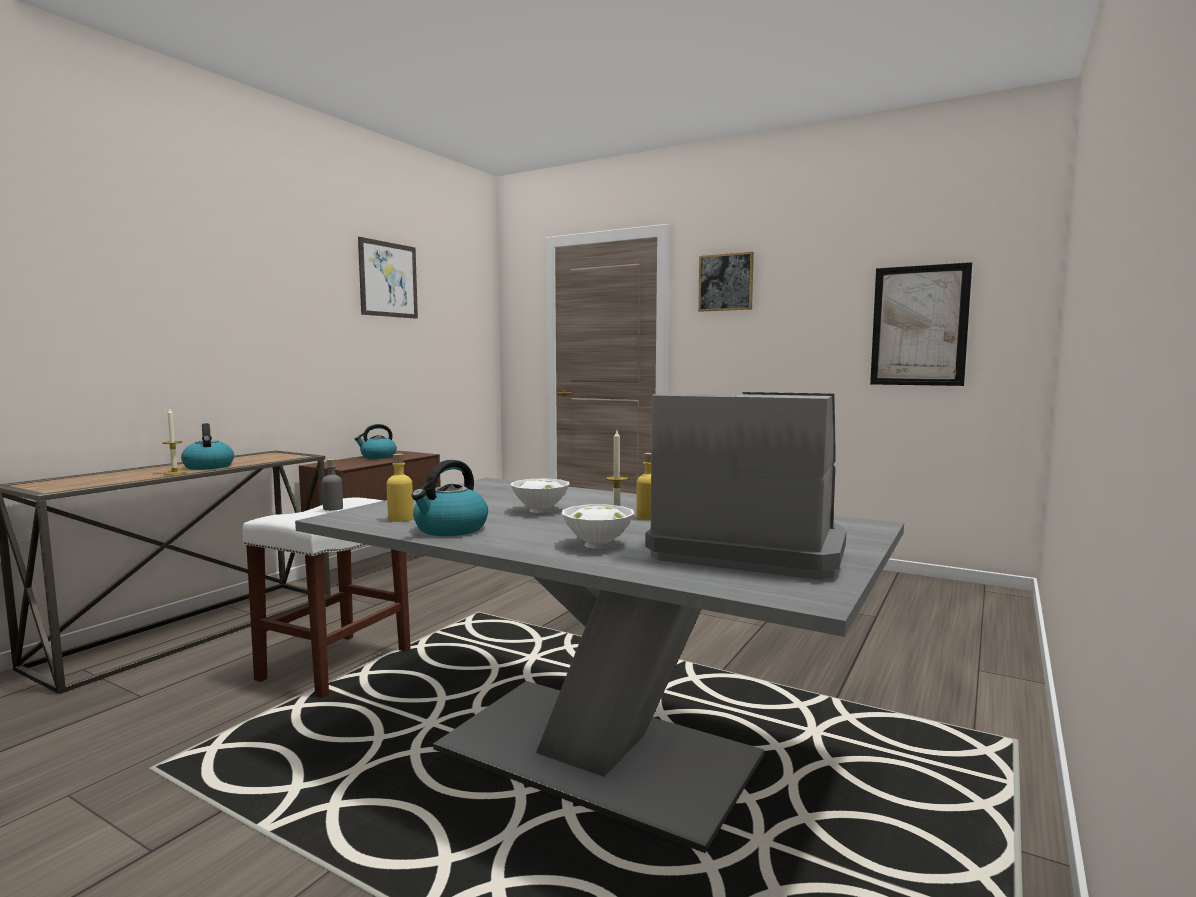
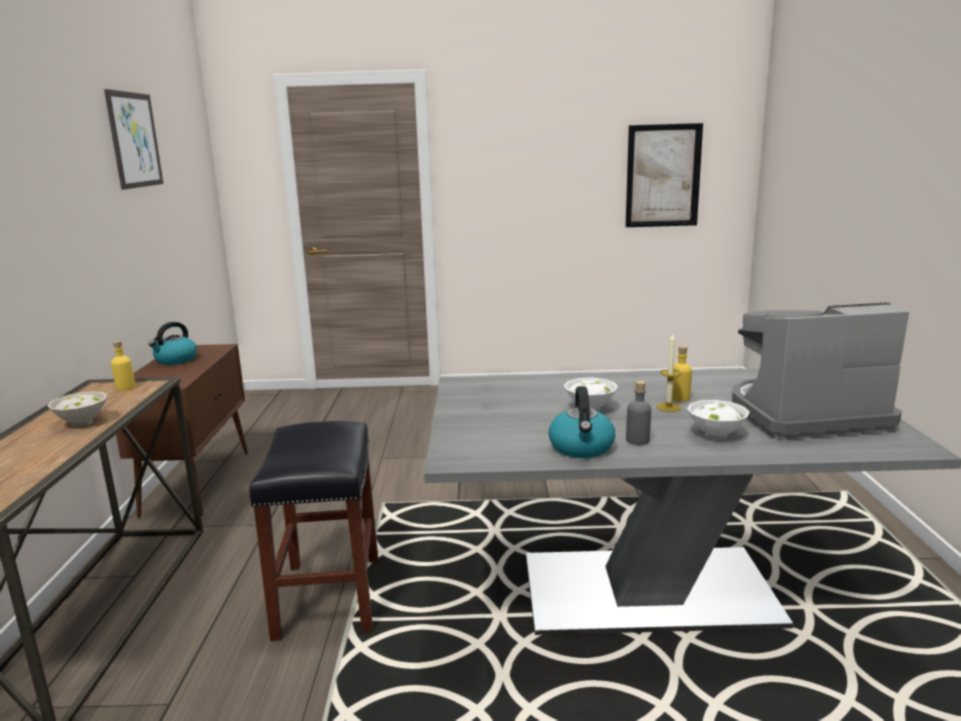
camera: 30 degrees left, 10 degrees up
candle [163,409,186,474] -> none
kettle [181,423,234,470] -> white bowl [47,391,108,427]
white stool [242,498,411,698] -> black stool [250,421,378,641]
grey bottle [322,459,343,511] -> grey bottle moved to [626,381,651,445]
yellow bottle [387,454,414,522] -> yellow bottle moved to [111,341,136,391]
picture [698,252,754,312] -> none

